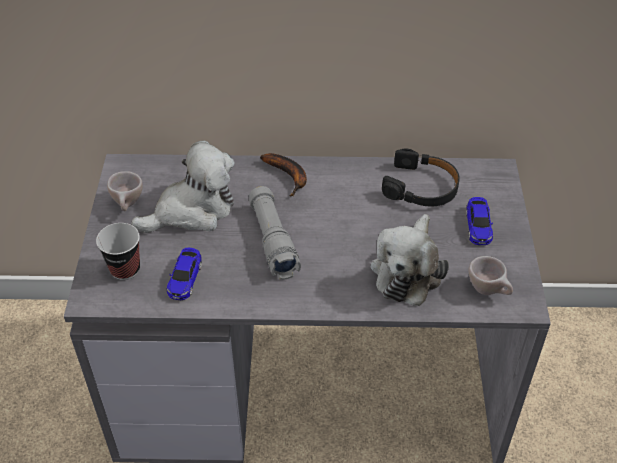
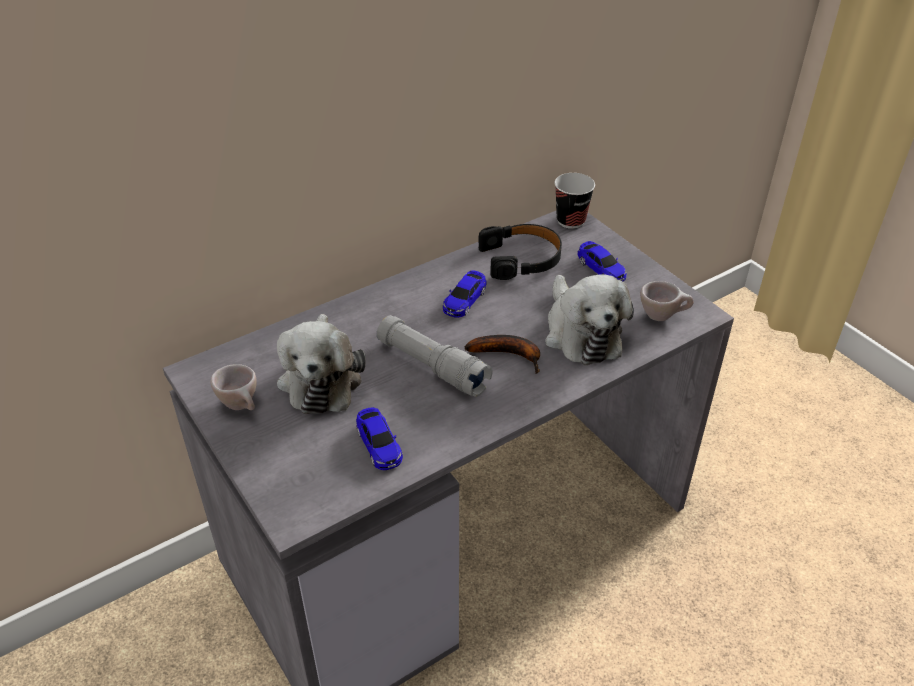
camera: 35 degrees left, 5 degrees down
cup [96,223,140,280] -> cup moved to [555,173,595,229]
plush toy [131,141,235,233] -> plush toy turned 150 degrees clockwise [277,314,366,414]
banana [260,153,307,196] -> banana moved to [465,335,540,374]
none -> toy car [443,270,487,318]

